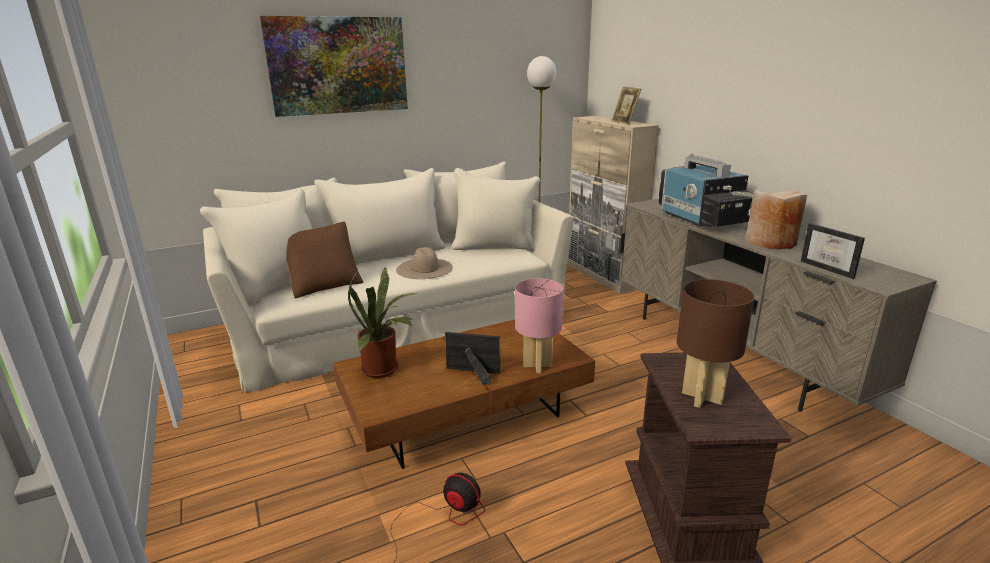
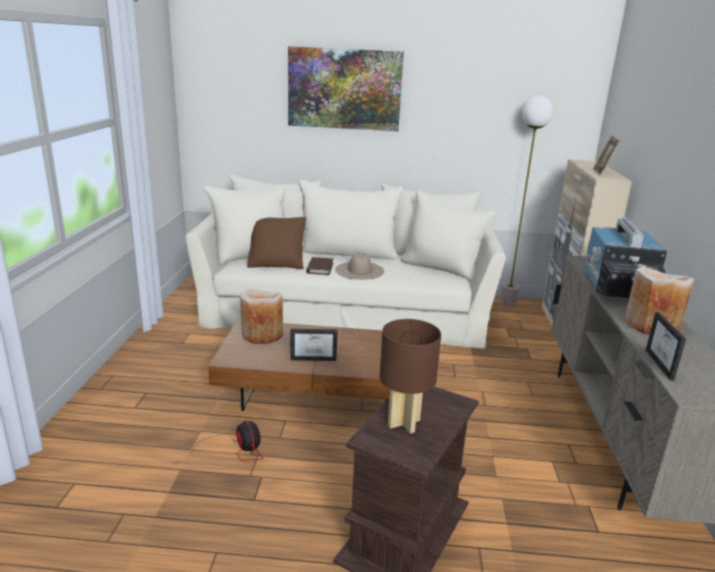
camera: 30 degrees right, 0 degrees up
potted plant [348,268,417,378] -> beige vase [240,288,283,344]
picture frame [445,332,500,384] -> picture frame turned 135 degrees clockwise [290,329,337,361]
pink table lamp [515,278,563,373] -> none
none -> brown book [306,257,333,275]

